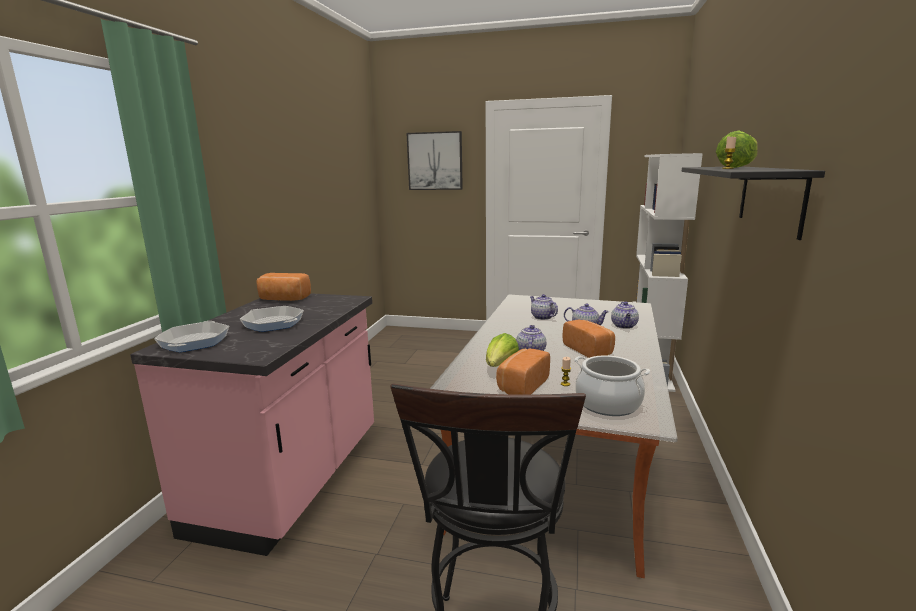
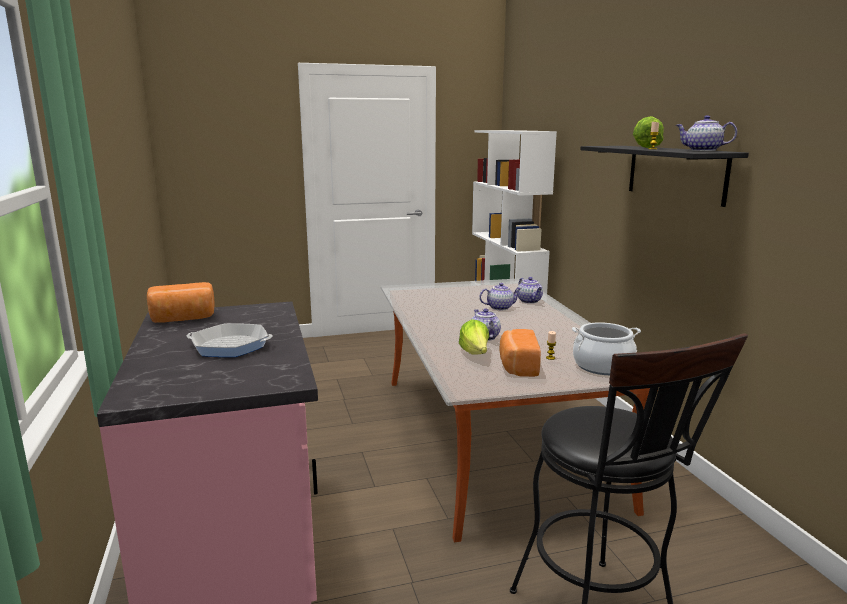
camera: 30 degrees left, 0 degrees up
frying pan [154,321,229,352] -> none
picture [406,131,463,190] -> none
teapot [530,294,558,320] -> teapot moved to [676,115,737,151]
bread [562,320,615,358] -> none

